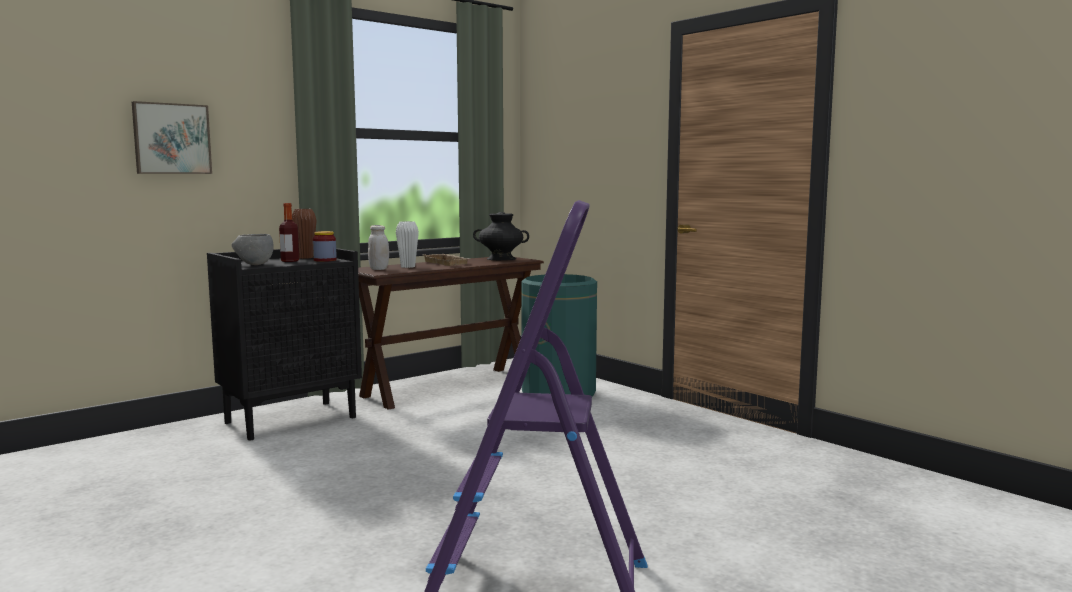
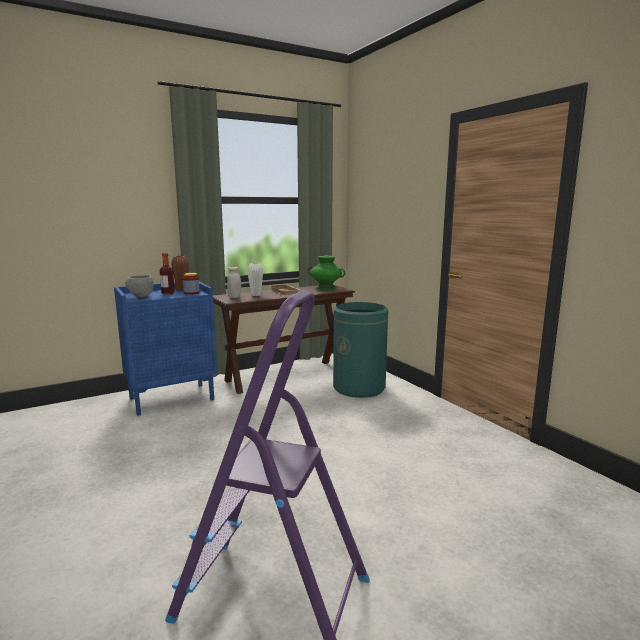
camera: 10 degrees right, 5 degrees up
picture [132,101,212,174] -> none
black cabinet [207,248,362,440] -> blue cabinet [114,282,217,416]
black vase [473,212,529,260] -> green vase [307,255,345,290]

